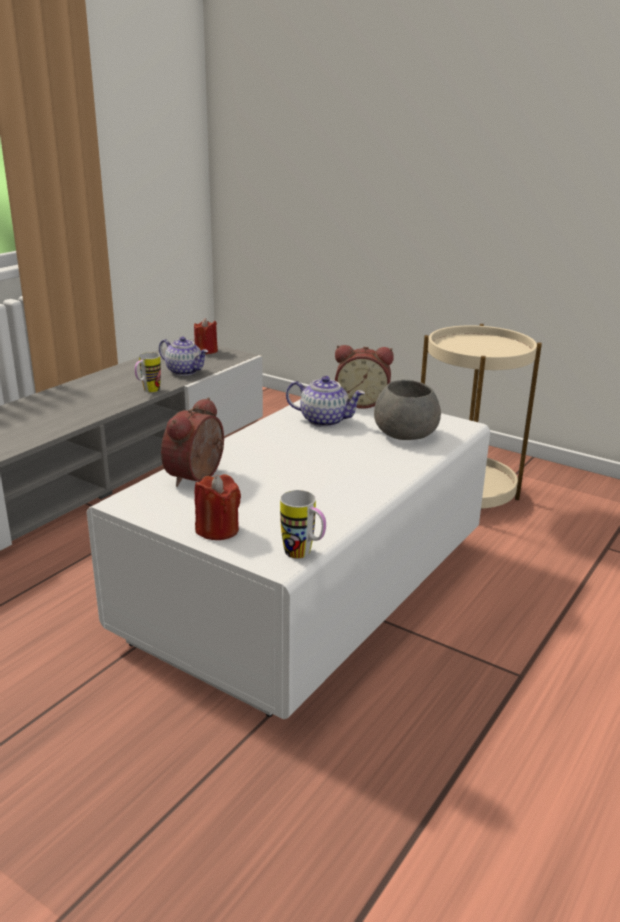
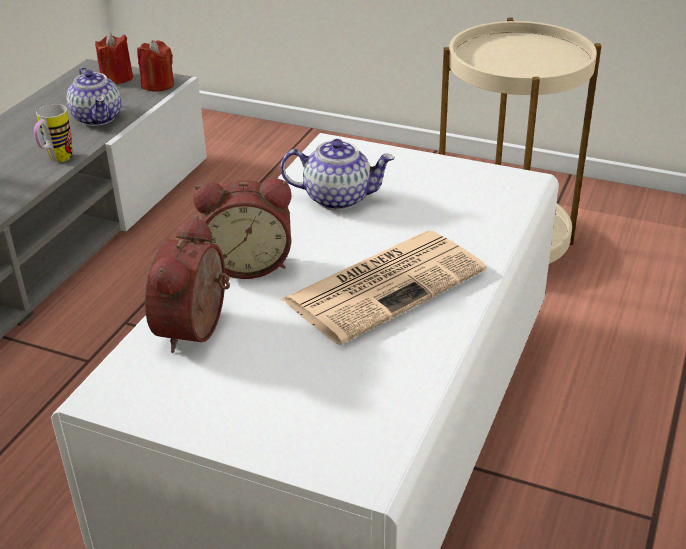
camera: 10 degrees left, 10 degrees up
teapot [159,337,208,376] -> teapot turned 45 degrees clockwise [67,67,121,126]
red candle [195,474,241,540] -> red candle moved to [137,40,174,92]
mug [280,490,326,559] -> none
alarm clock [335,345,394,409] -> alarm clock moved to [193,179,291,279]
grey bowl [374,380,441,440] -> none
none -> newspaper [281,231,486,345]

